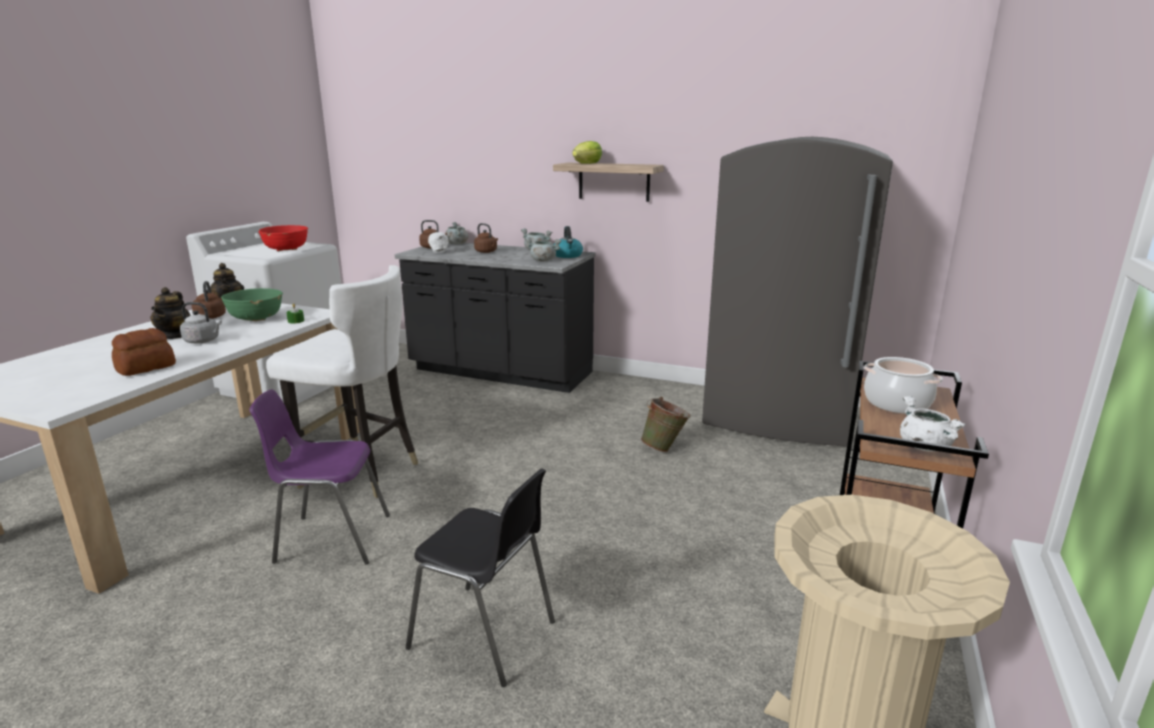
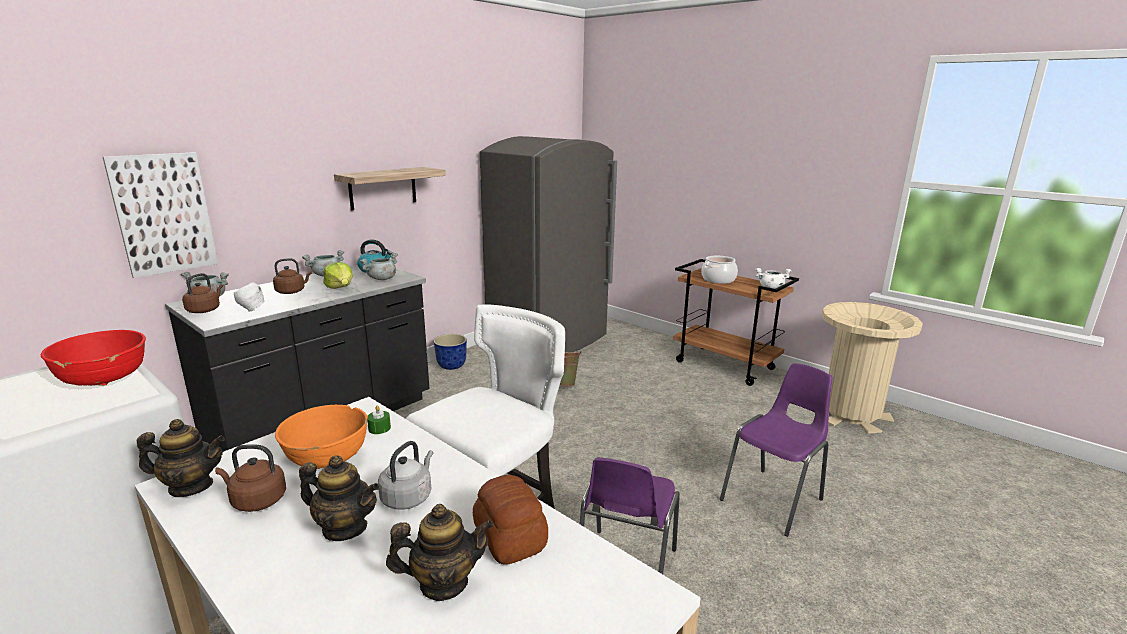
camera: 70 degrees left, 0 degrees up
green bowl [221,288,283,321] -> orange bowl [275,405,368,469]
black chair [406,469,555,687] -> purple chair [720,363,833,537]
lettuce [572,141,602,164] -> lettuce moved to [323,262,353,289]
none -> picture [103,152,218,278]
none -> teapot [386,504,494,601]
none -> planter [434,334,467,370]

